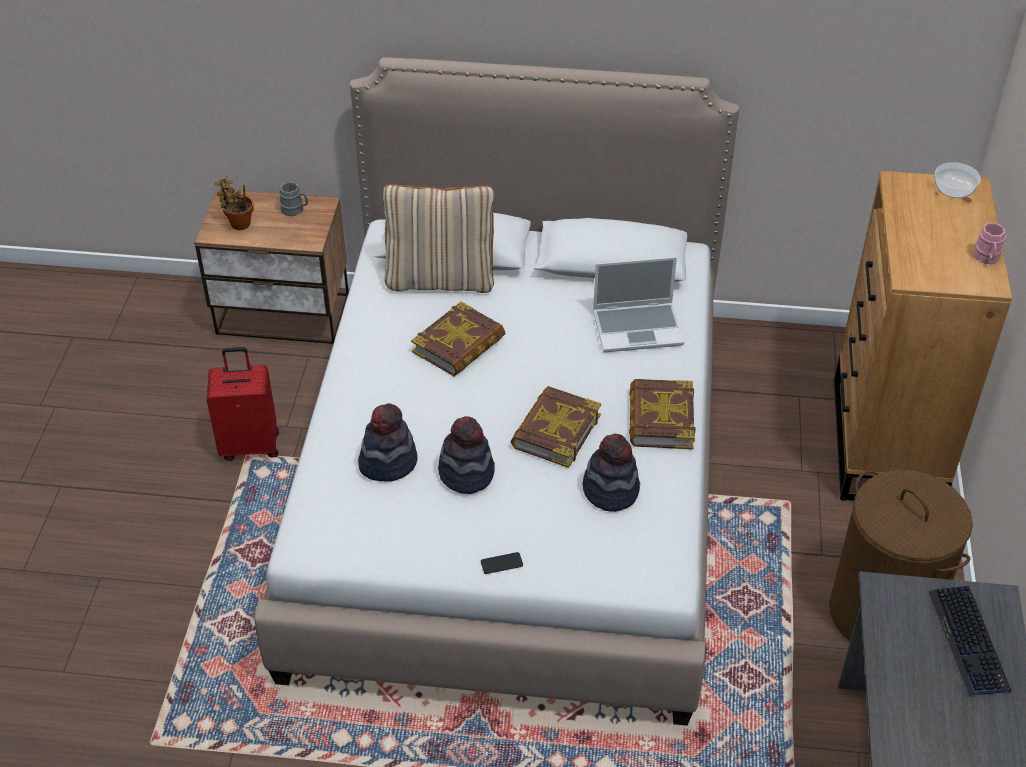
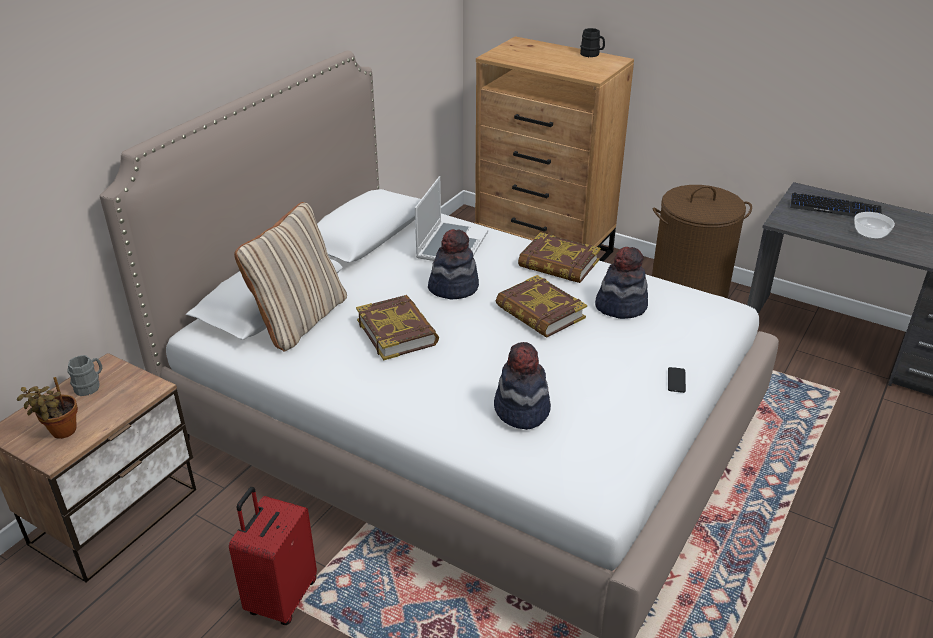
camera: 65 degrees left, 10 degrees down
hat [438,416,495,494] -> hat moved to [428,229,479,299]
bowl [935,162,981,198] -> bowl moved to [854,212,895,239]
pink mug [974,222,1006,264] -> black mug [580,28,605,57]

